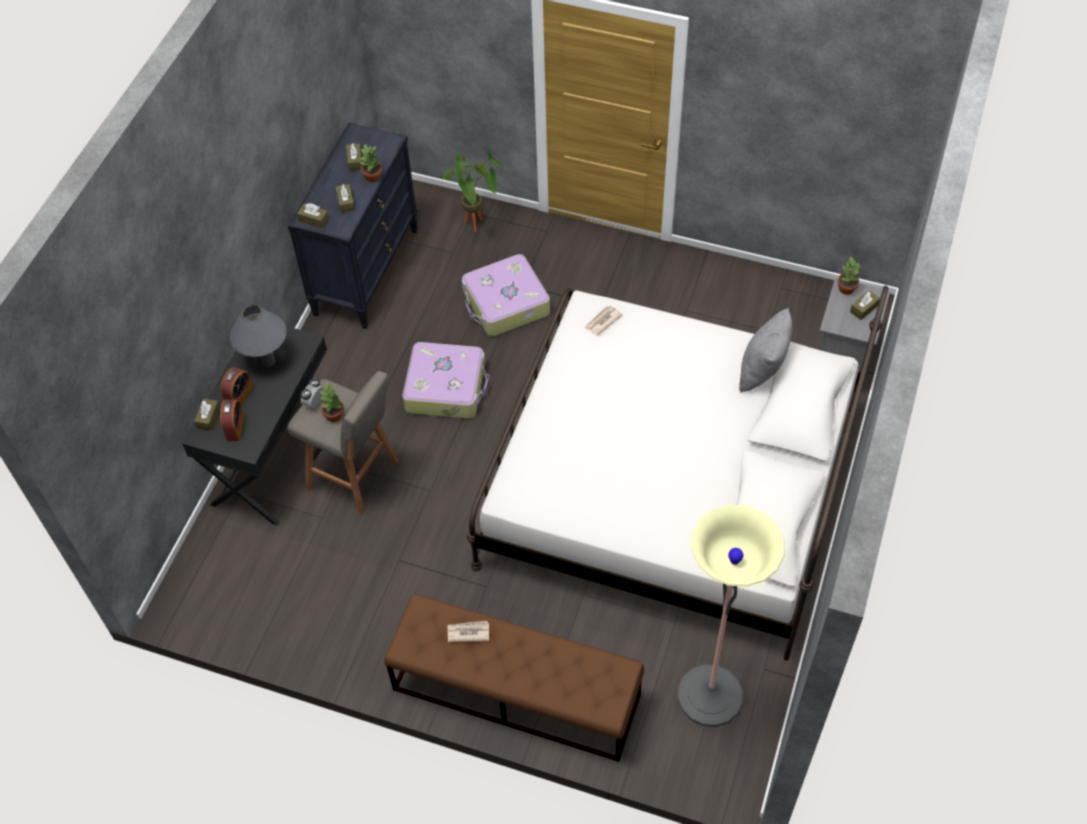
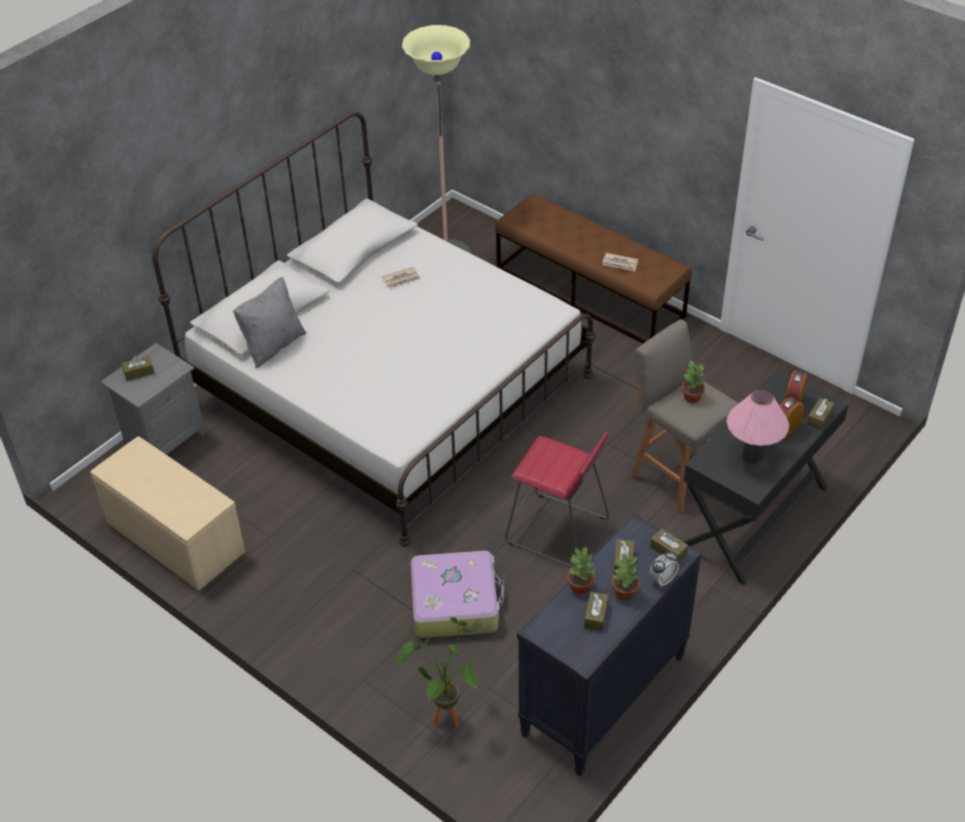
camera: 160 degrees left, 10 degrees down
grey table lamp [230,305,287,368] -> pink table lamp [727,390,789,464]
alarm clock [300,378,324,409] -> alarm clock moved to [649,551,679,588]
suitcase [403,342,490,418] -> red stool [505,432,609,568]
newspaper [585,306,623,335] -> newspaper moved to [381,267,421,288]
potted plant [837,257,862,295] -> potted plant moved to [612,554,639,600]
none -> beige bench [90,436,245,591]

